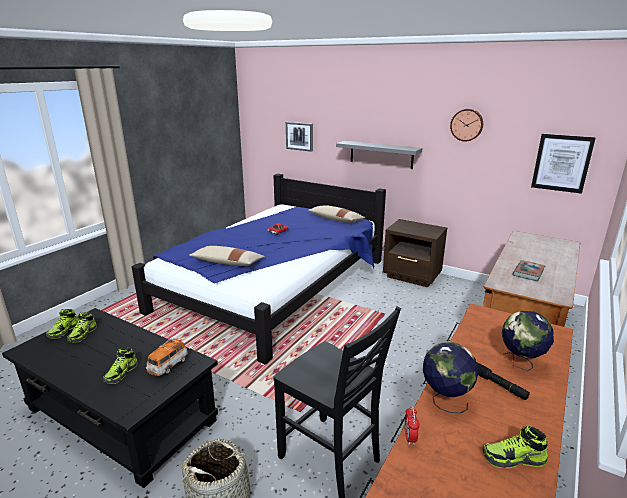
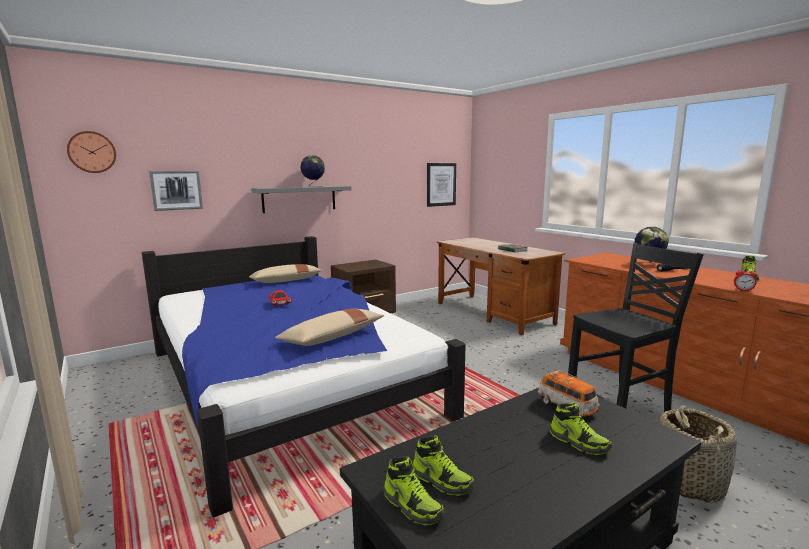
camera: 65 degrees left, 10 degrees down
globe [423,342,478,414] -> globe moved to [300,155,325,187]
wall clock [450,109,483,141] -> wall clock moved to [67,131,116,173]

